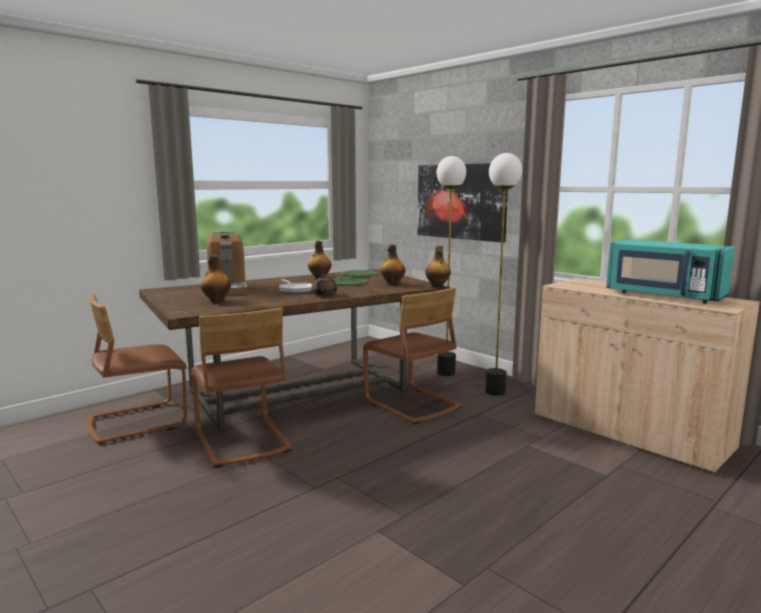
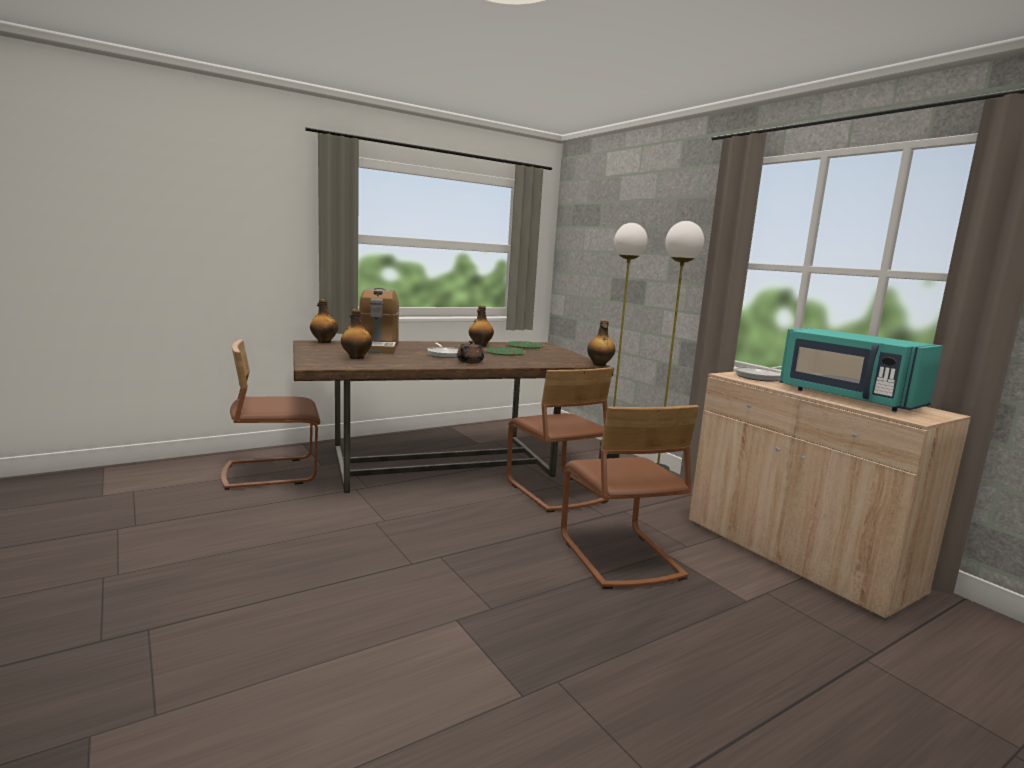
camera: 10 degrees right, 0 degrees up
brown chair [191,308,293,468] -> brown chair moved to [561,405,699,589]
bottle [380,244,405,285] -> bottle moved to [310,299,338,343]
picture [418,163,508,242] -> none
none -> frying pan [735,366,782,382]

